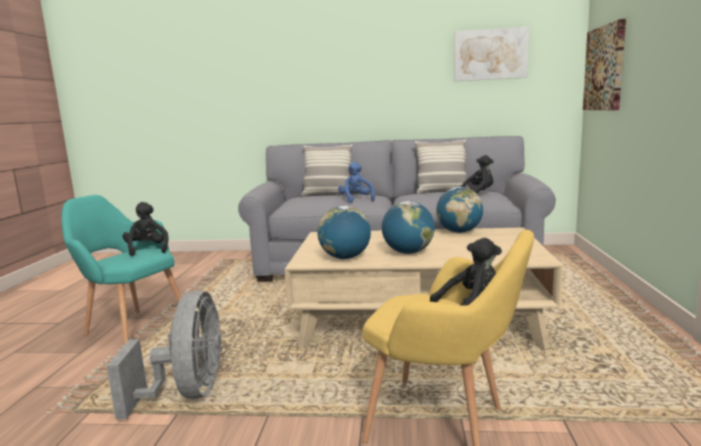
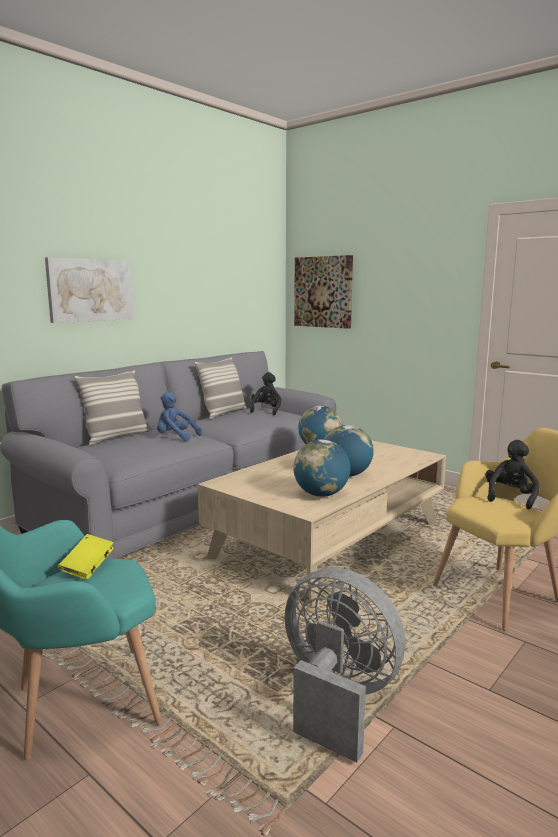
camera: 55 degrees left, 0 degrees up
black plush toy [123,202,169,256] -> yellow book [58,534,114,579]
picture [454,27,529,81] -> picture moved to [45,257,133,323]

